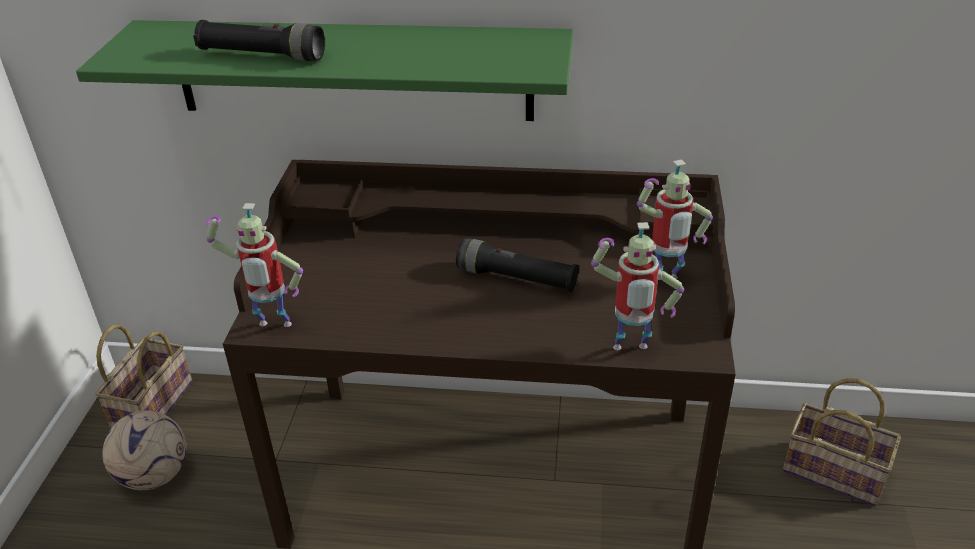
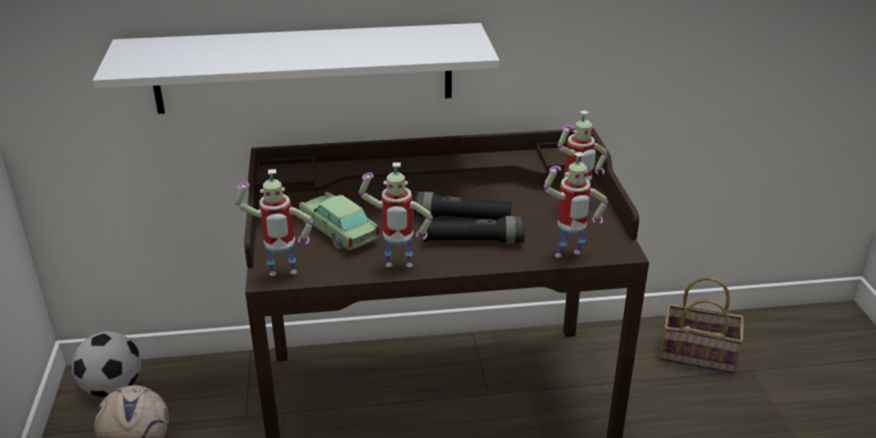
camera: 15 degrees left, 5 degrees down
green shelf [76,20,573,121] -> white shelf [93,23,499,114]
basket [95,324,192,428] -> football [72,332,141,397]
black flashlight [193,20,325,61] -> black flashlight moved to [424,216,524,244]
none -> toy car [299,192,380,250]
none -> toy robot [359,162,433,267]

